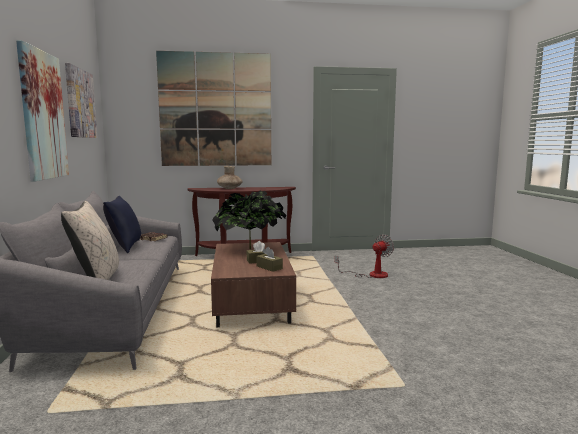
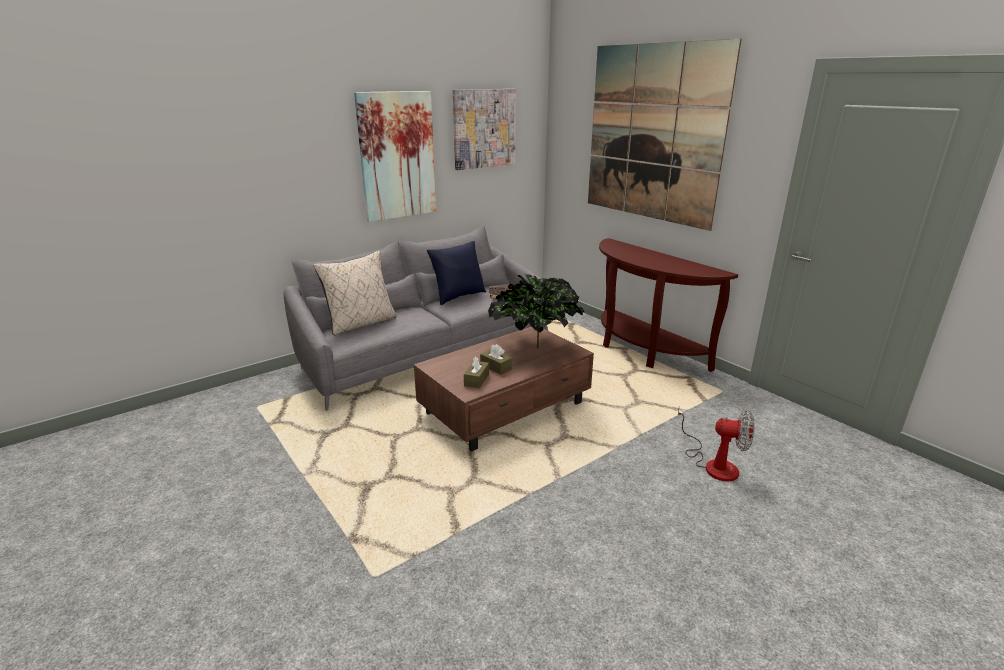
camera: 60 degrees right, 15 degrees up
brown vase [217,166,242,189] -> none

